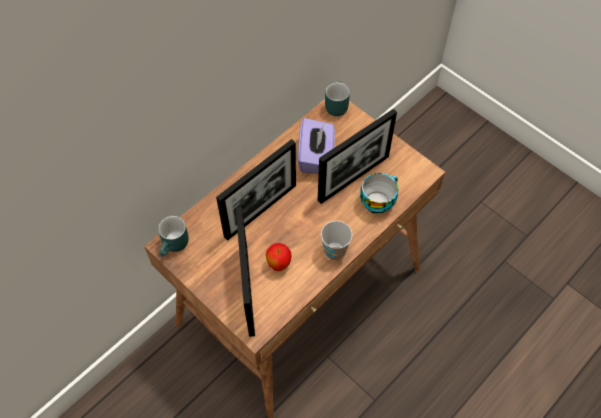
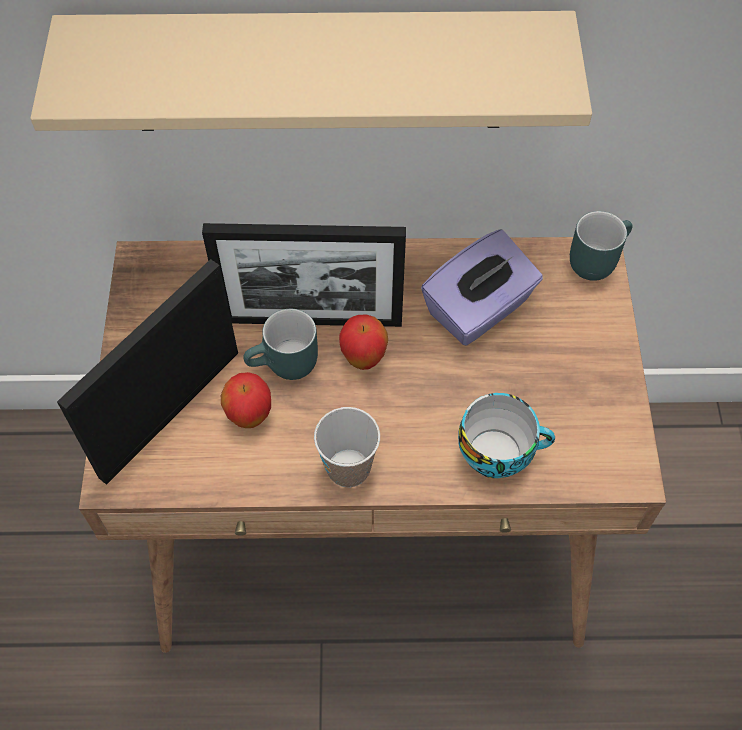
camera: 45 degrees right, 0 degrees up
turquoise mug [158,216,189,256] -> turquoise mug moved to [243,309,318,380]
picture frame [318,109,397,204] -> none
none -> beige shelf [31,11,592,131]
none -> apple [339,315,388,370]

